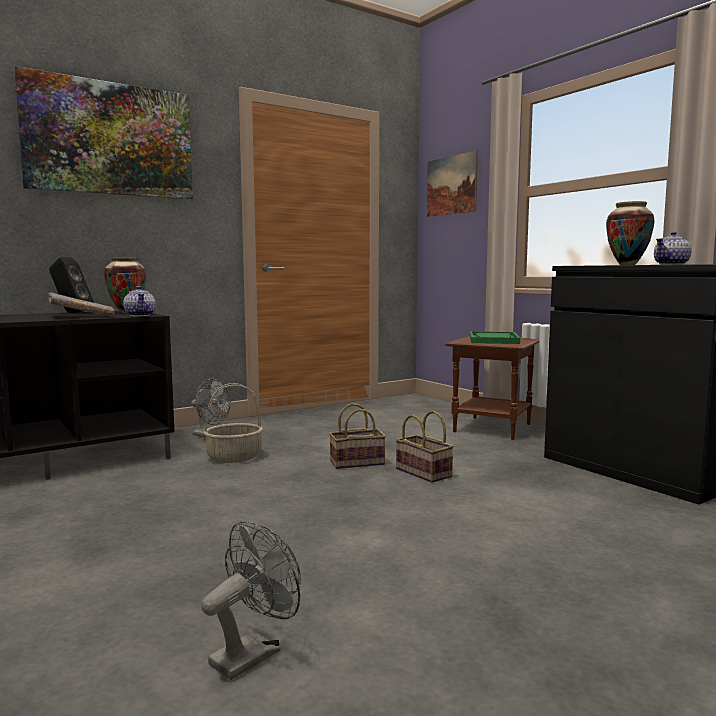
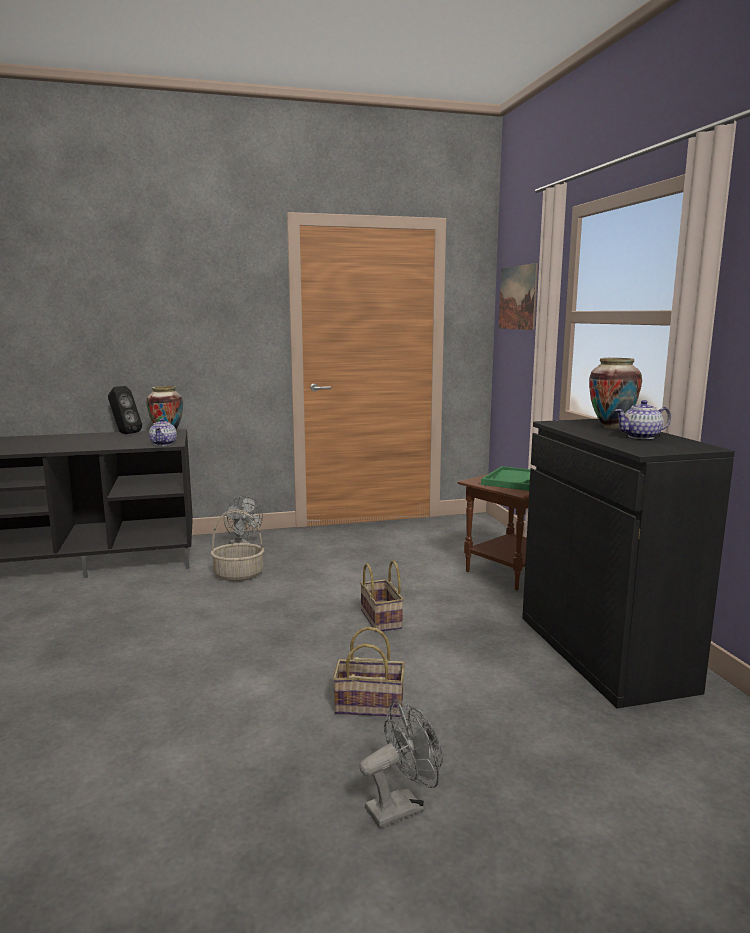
camera: 20 degrees right, 5 degrees up
picture [14,66,193,200] -> none
grey book [48,292,116,317] -> none
grey fan [201,521,301,680] -> grey fan moved to [360,700,443,828]
basket [329,403,386,469] -> basket moved to [333,627,405,717]

